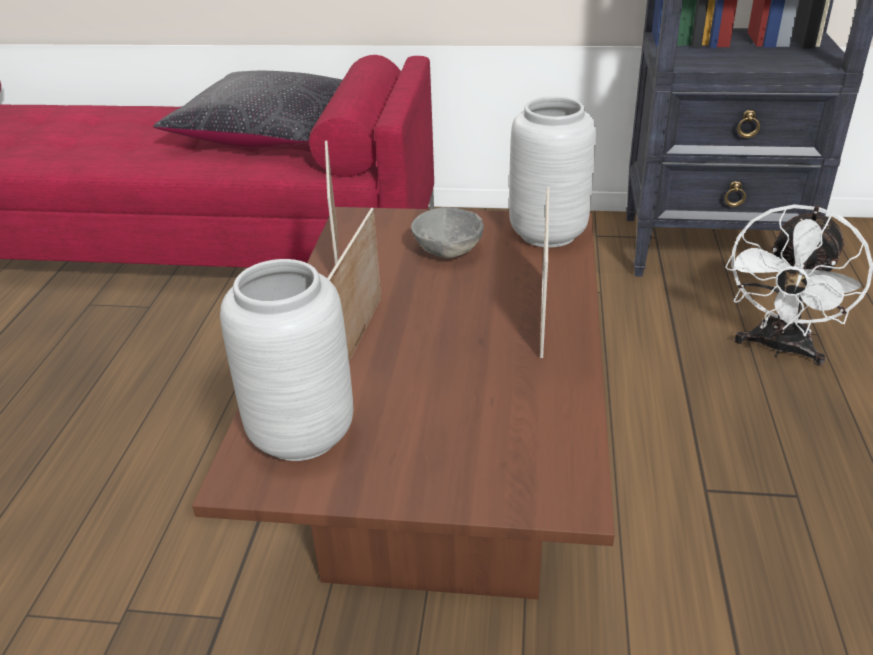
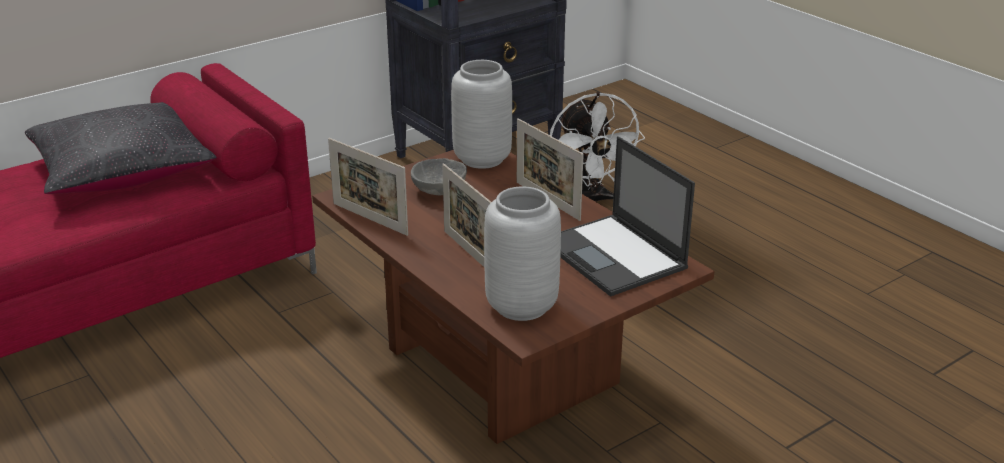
camera: 45 degrees left, 5 degrees down
none -> laptop [560,136,695,297]

